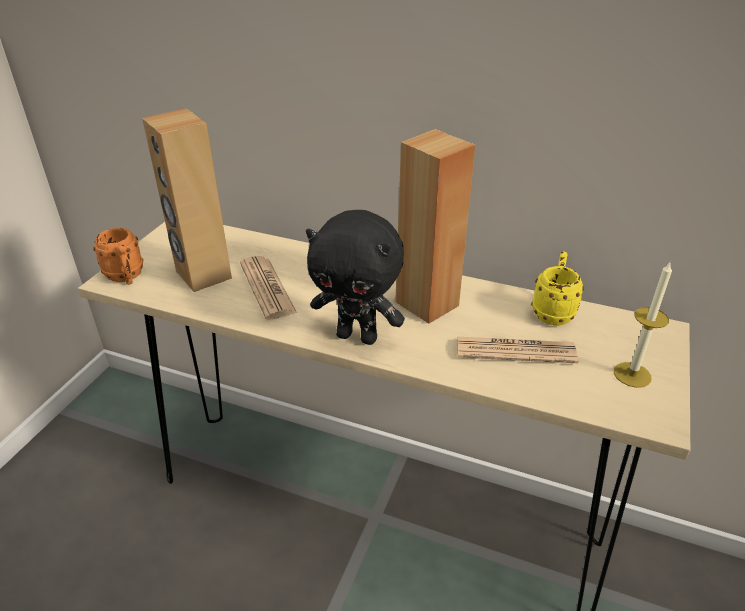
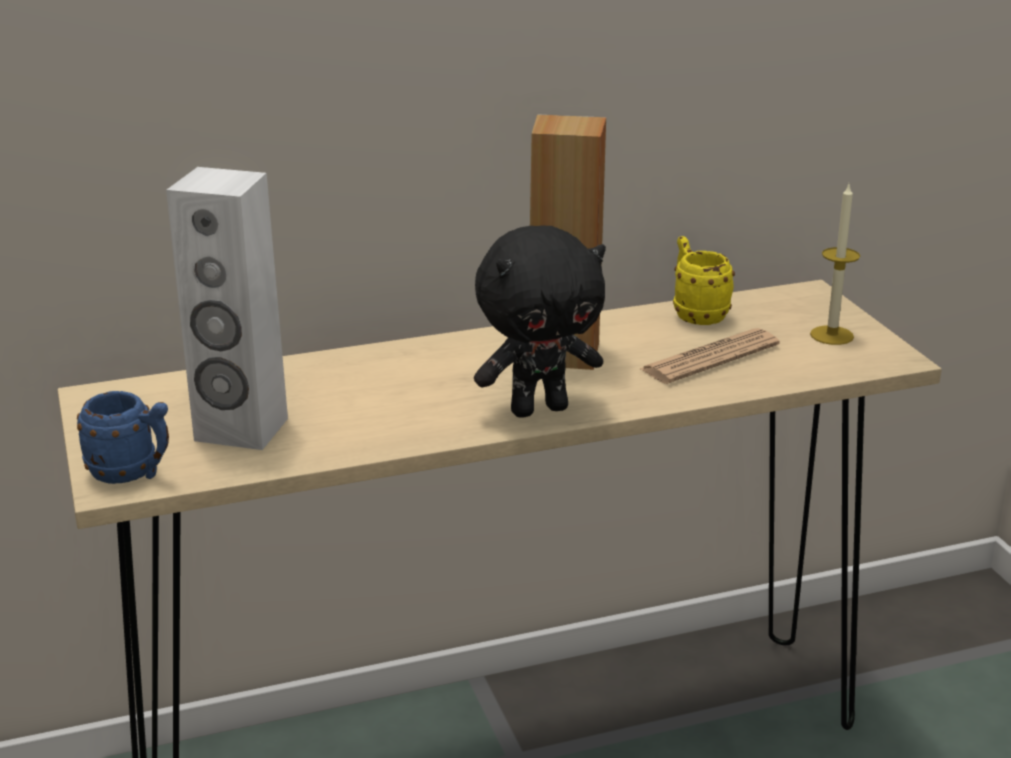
camera: 40 degrees left, 10 degrees down
orange mug [93,228,143,285] -> blue mug [77,391,169,484]
brown speaker [142,108,232,292] -> white speaker [166,167,288,450]
newspaper [240,256,297,320] -> none

